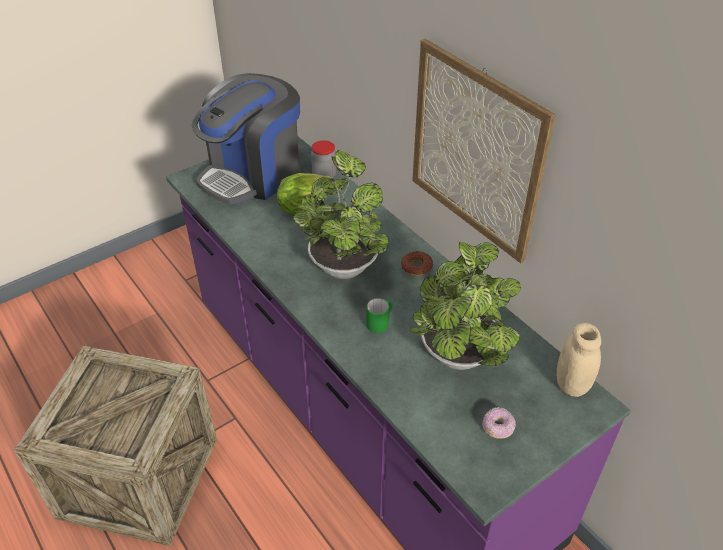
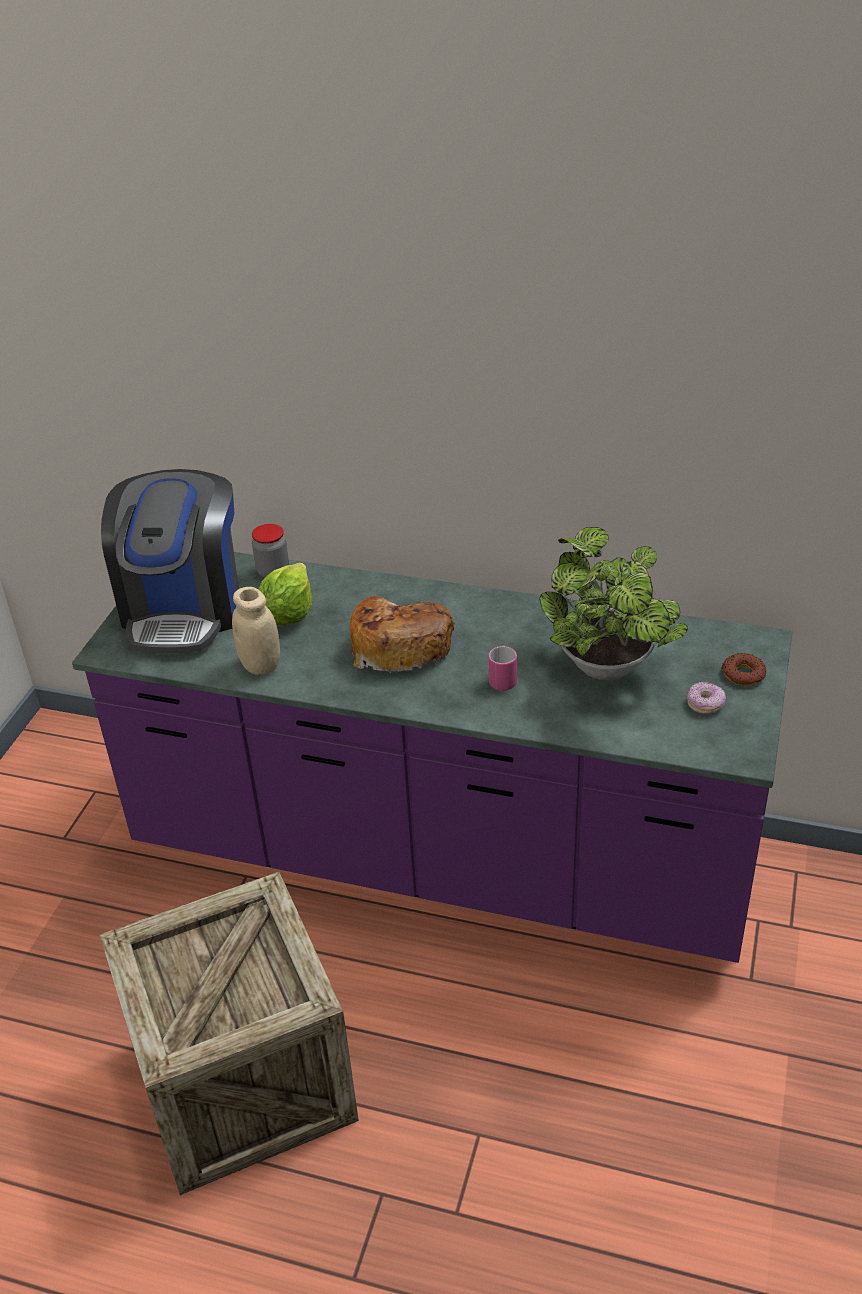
camera: 35 degrees left, 5 degrees down
potted plant [293,150,389,279] -> bread [350,596,455,674]
green mug [366,298,392,333] -> pink mug [488,646,517,691]
donut [401,251,433,276] -> donut moved to [721,653,766,685]
picture [412,39,556,263] -> none
beige jar [557,323,601,397] -> beige jar moved to [232,587,280,675]

